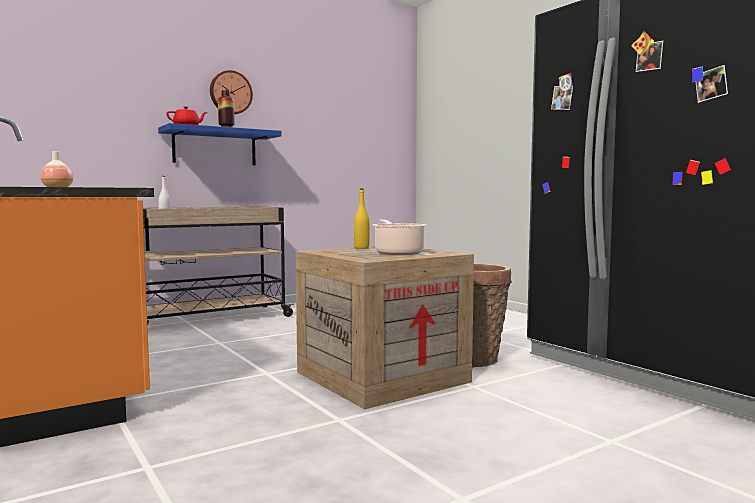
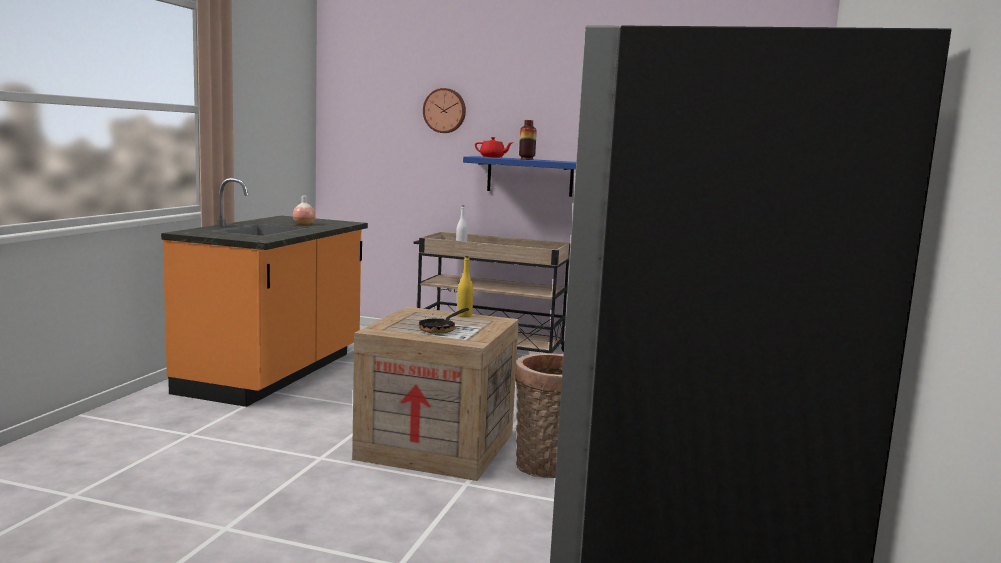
camera: 50 degrees right, 5 degrees up
wall clock [210,70,253,114] -> wall clock moved to [423,88,466,133]
cooking pot [373,219,427,255] -> frying pan [419,308,469,334]

